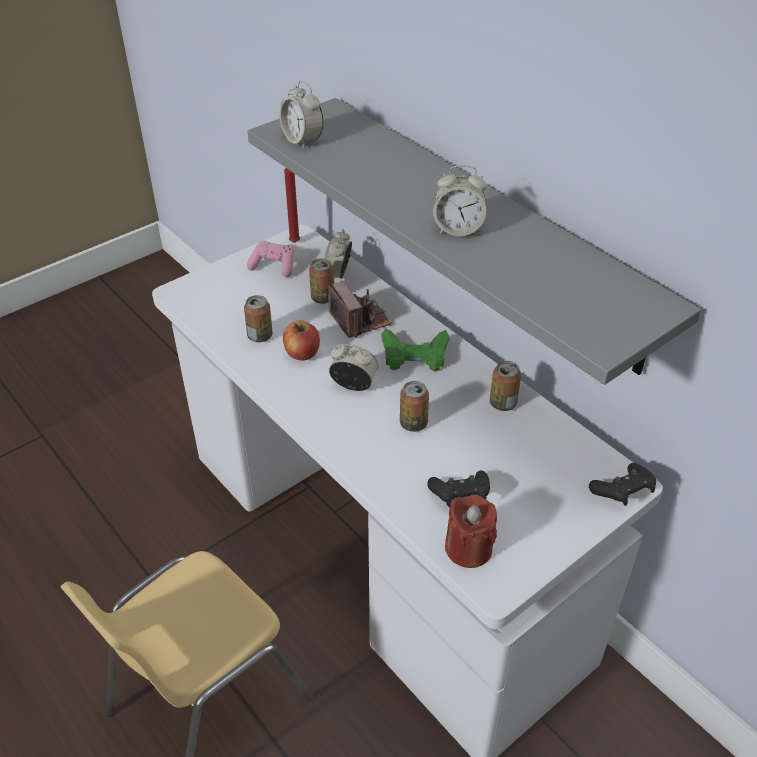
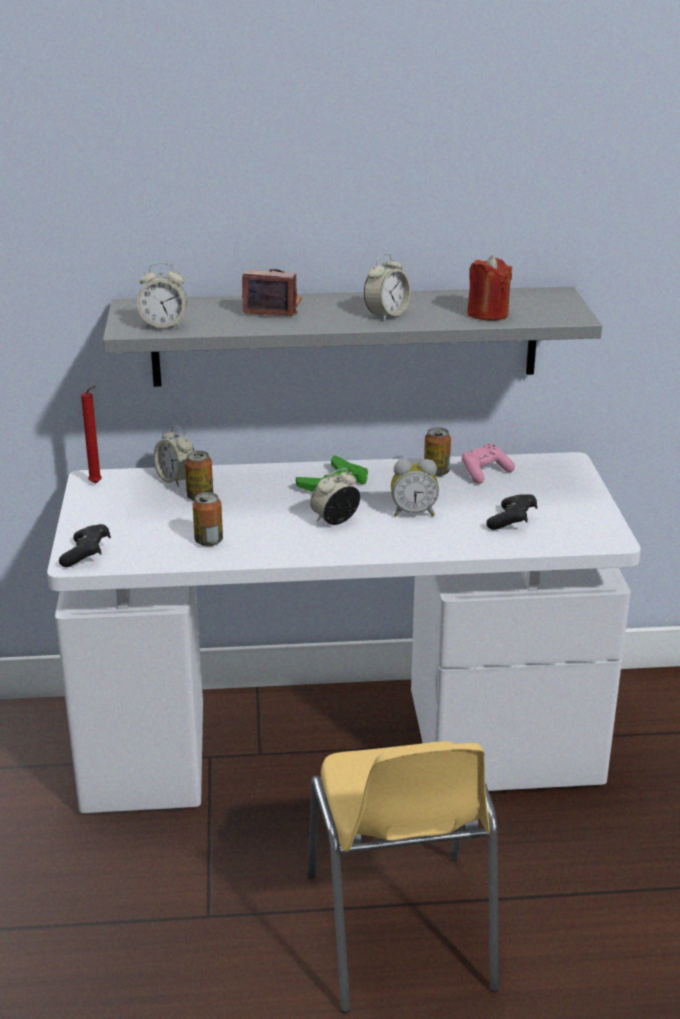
camera: 55 degrees left, 15 degrees down
pink game controller [247,241,294,277] -> pink game controller moved to [462,444,515,484]
apple [283,321,320,361] -> none
camera [328,281,391,338] -> camera moved to [242,269,302,316]
can [400,381,429,432] -> alarm clock [391,459,439,517]
red candle [445,494,497,568] -> red candle moved to [467,255,512,321]
black game controller [589,463,656,506] -> black game controller moved to [59,524,111,567]

